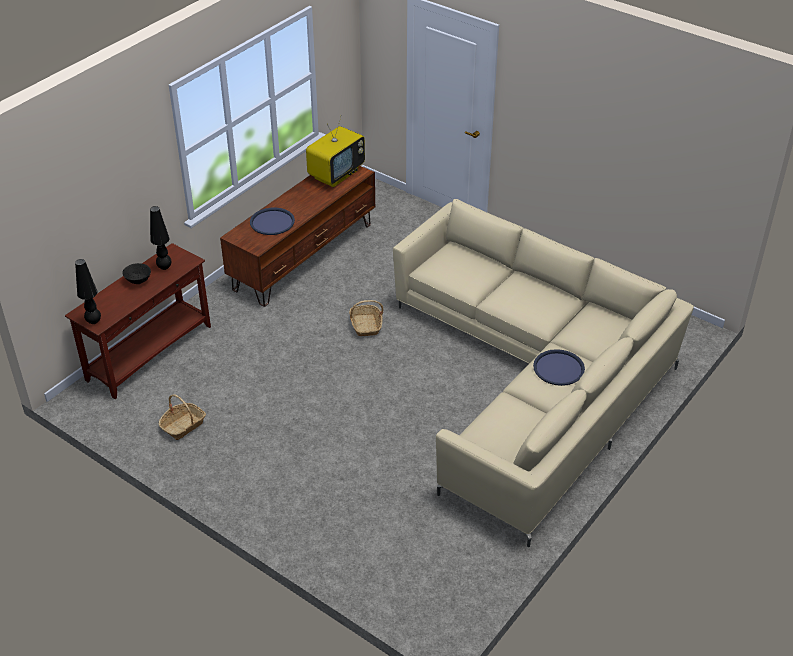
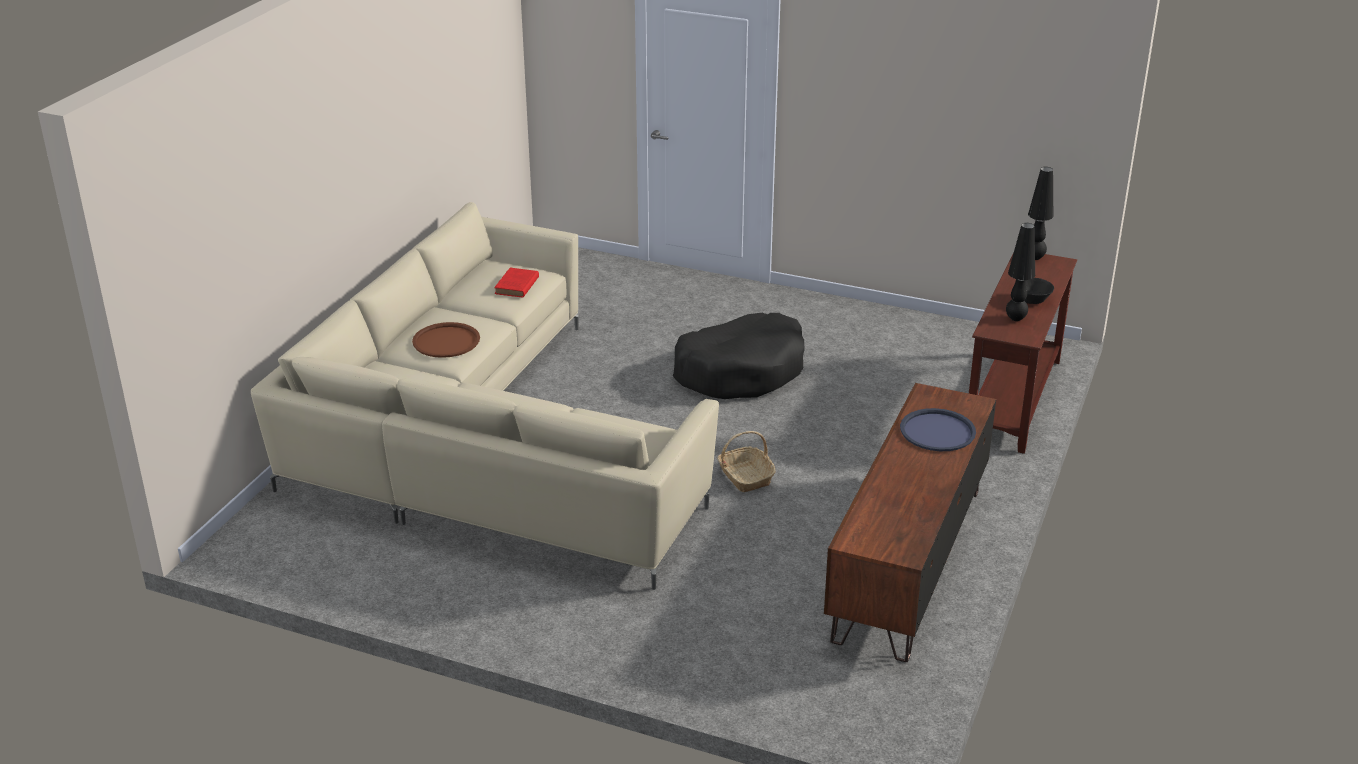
camera: 165 degrees right, 10 degrees down
basket [159,395,206,440] -> none
television [306,115,365,187] -> none
blue tray [533,349,585,386] -> brown tray [412,322,480,358]
none -> red book [494,268,539,298]
none -> black dog bed [673,313,805,399]

